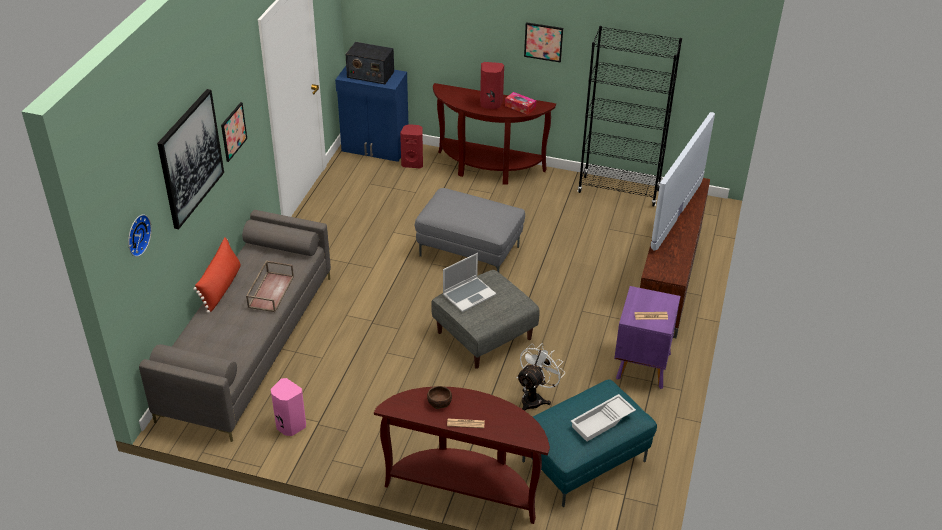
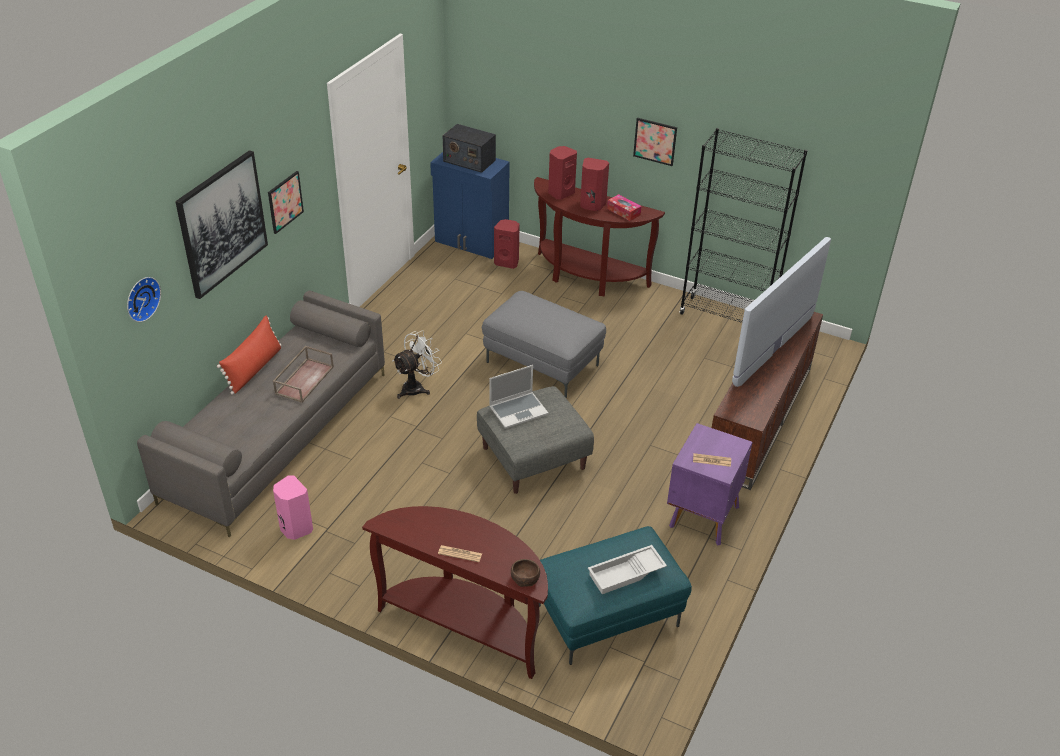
camera: 10 degrees right, 0 degrees up
brown bowl [427,386,452,409] -> brown bowl moved to [511,559,540,587]
white fan [516,343,564,411] -> white fan moved to [392,330,442,399]
none -> red speaker [548,146,577,200]

